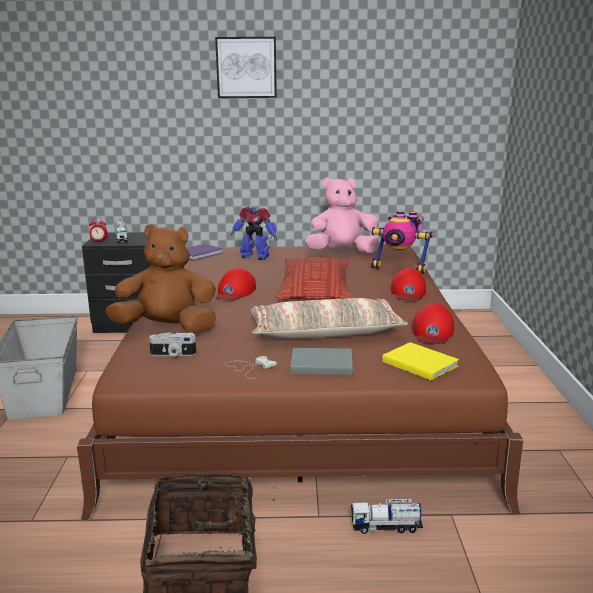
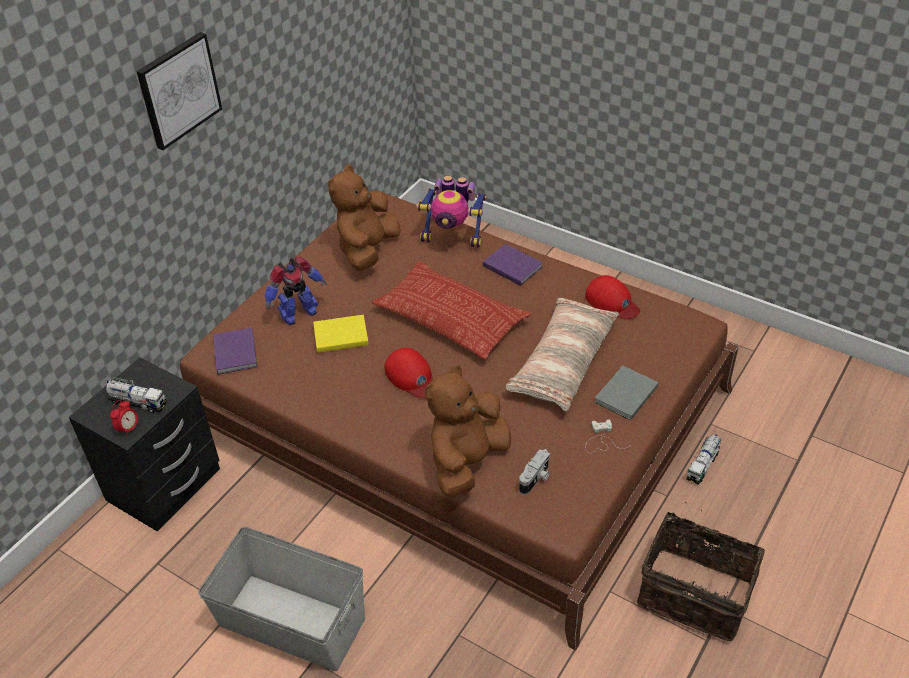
camera: 55 degrees left, 25 degrees up
pink plush toy [305,177,380,253] -> brown plush toy [328,164,401,271]
toy robot [370,210,433,274] -> toy robot turned 45 degrees clockwise [417,176,486,248]
yellow book [382,342,459,381] -> yellow book moved to [313,314,369,353]
red cap [391,268,426,300] -> purple book [483,244,543,286]

